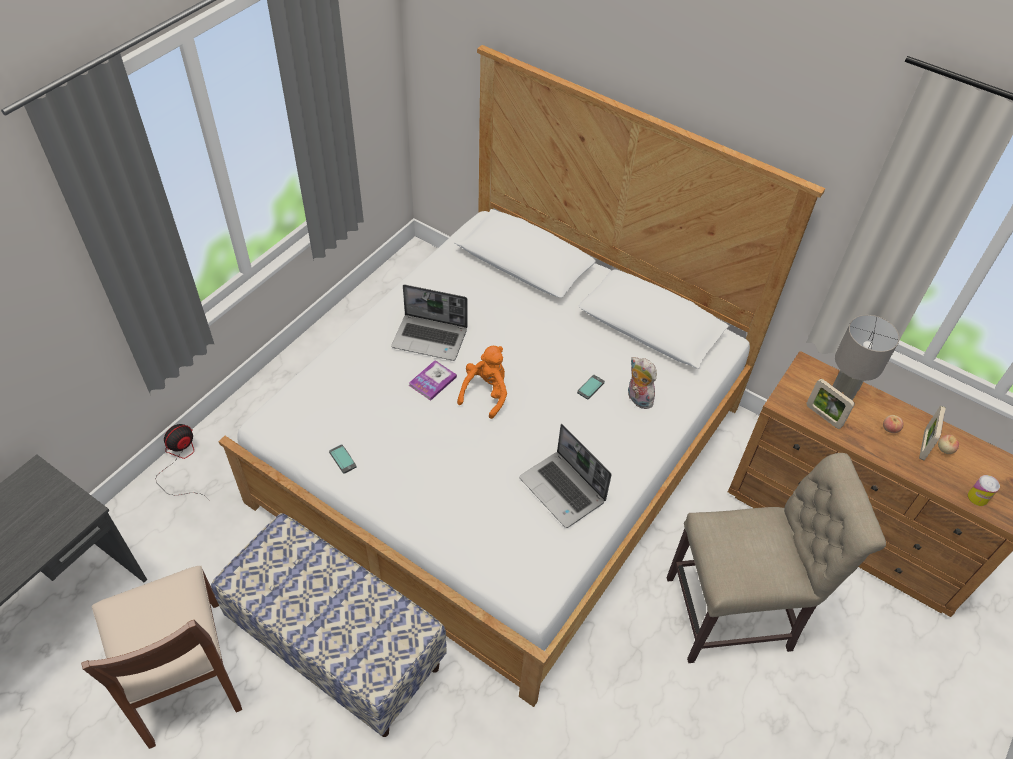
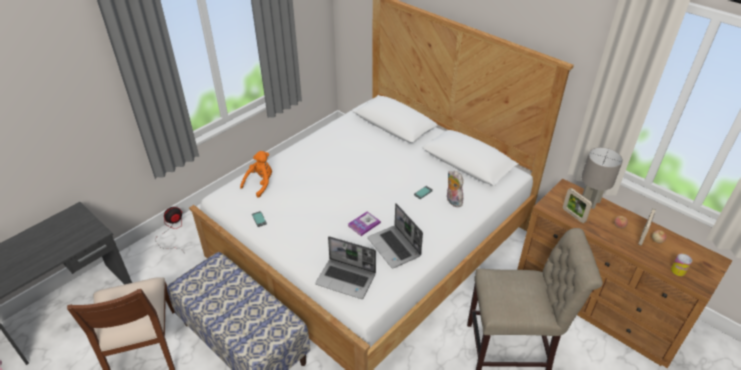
camera: 10 degrees right, 10 degrees down
laptop [391,284,467,361] -> laptop moved to [315,236,376,299]
book [409,360,457,401] -> book moved to [348,211,381,236]
orange plush toy [457,346,507,419] -> orange plush toy moved to [240,151,272,198]

